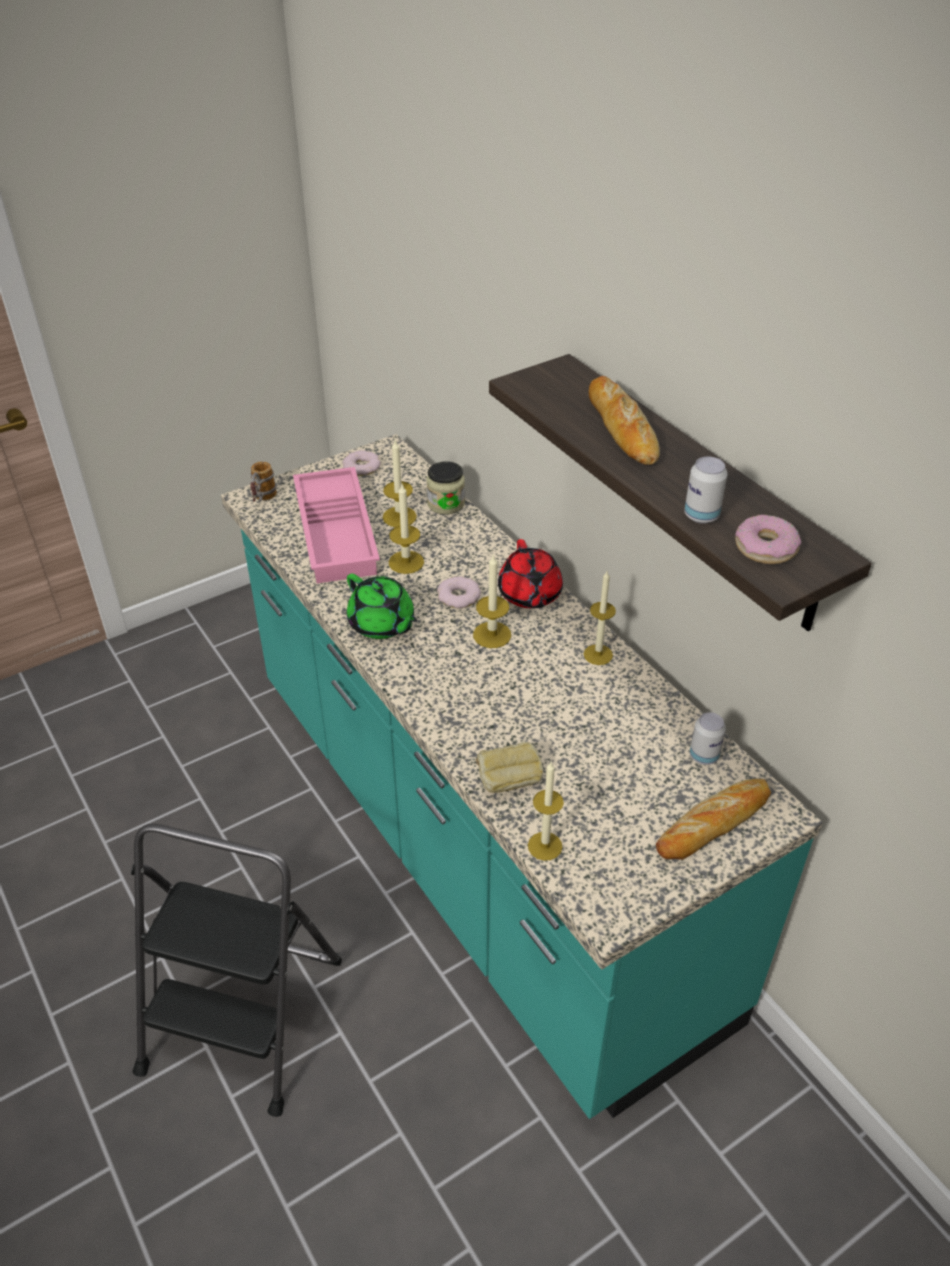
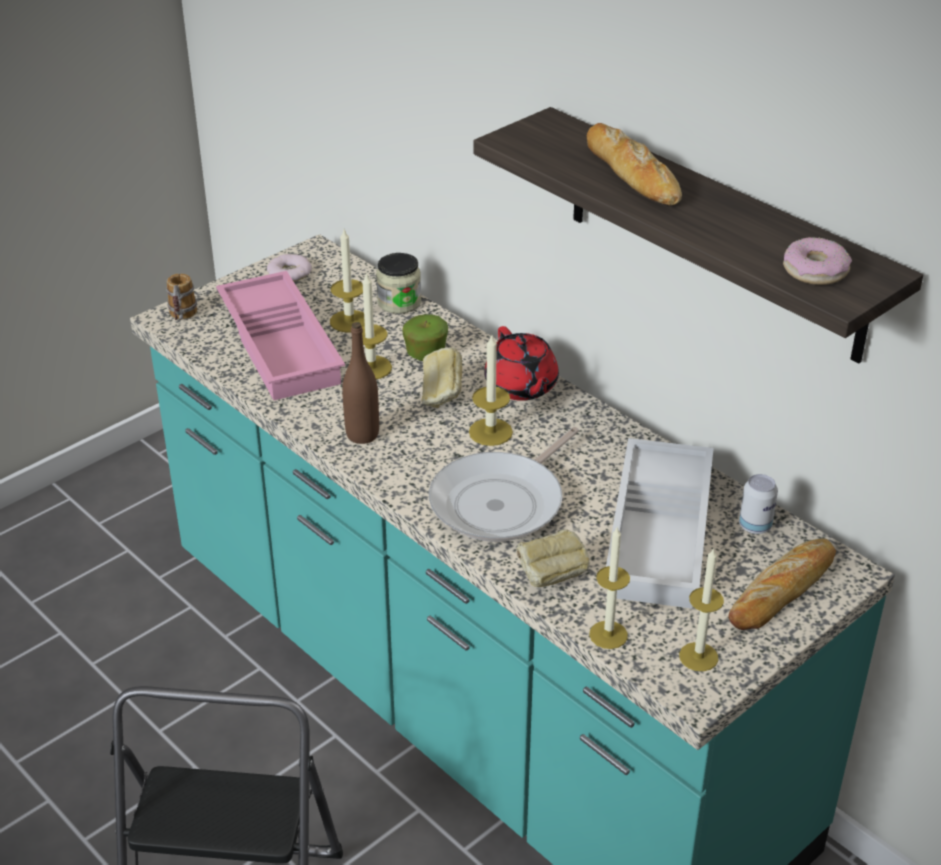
camera: 10 degrees left, 5 degrees down
green teapot [347,574,417,639] -> brown bottle [342,322,379,444]
donut [437,576,481,608] -> bread [422,347,462,408]
candle [584,571,616,665] -> candle moved to [679,548,724,671]
can [684,457,728,524] -> none
none -> apple [402,314,448,361]
none -> frying pan [429,427,579,542]
none -> white tray [606,438,714,609]

